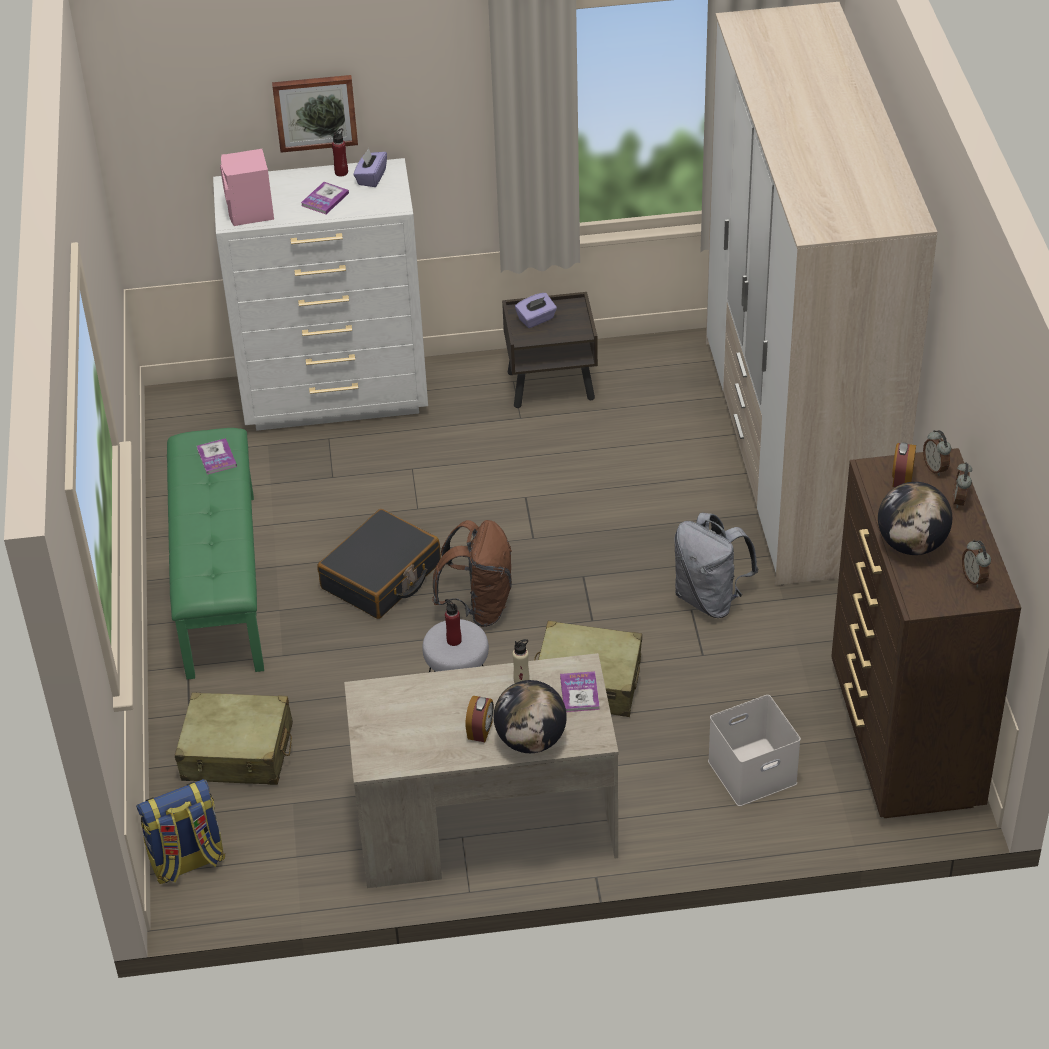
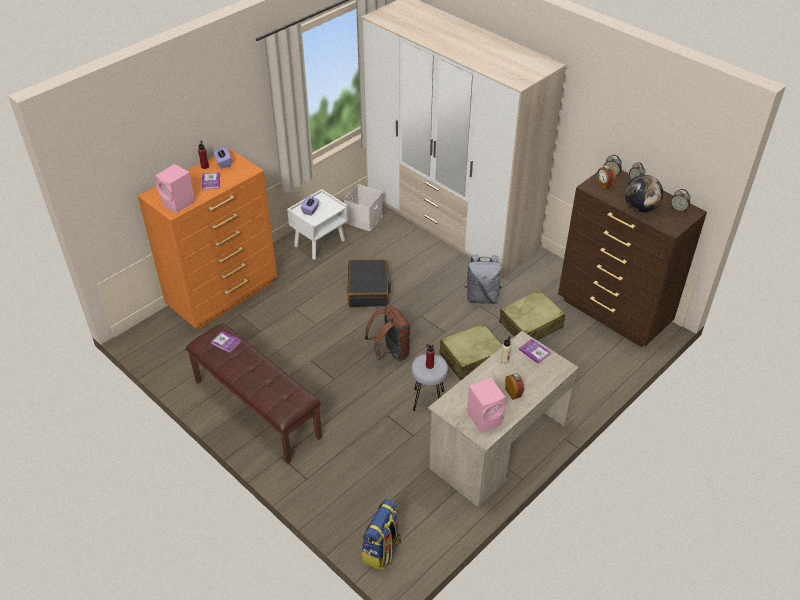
camera: 40 degrees left, 0 degrees up
green bench [167,428,264,679] -> brown bench [186,323,322,463]
beige suitcase [175,693,293,785] -> beige suitcase moved to [499,290,565,341]
white dresser [213,158,428,431] -> orange dresser [137,148,277,329]
picture [272,75,358,153] -> none
black suitcase [317,509,441,619] -> black suitcase moved to [347,259,391,307]
globe [494,680,567,753] -> none
brown nightstand [502,292,598,408] -> white nightstand [287,189,348,260]
white storage box [708,695,801,806] -> white storage box moved to [344,184,383,231]
none -> pink speaker [467,378,505,432]

